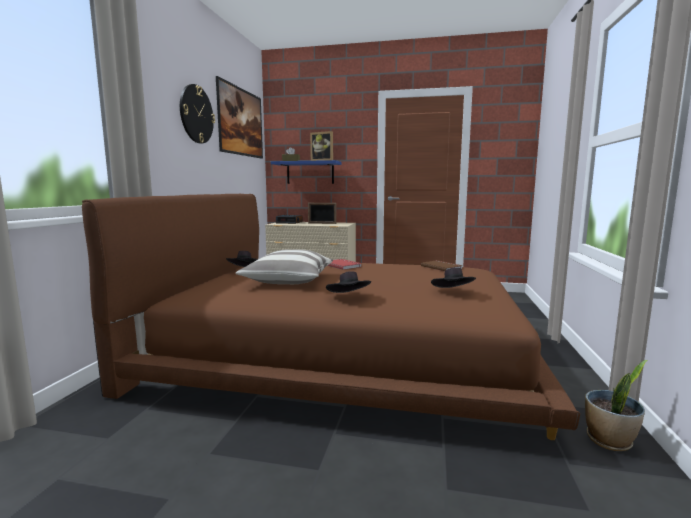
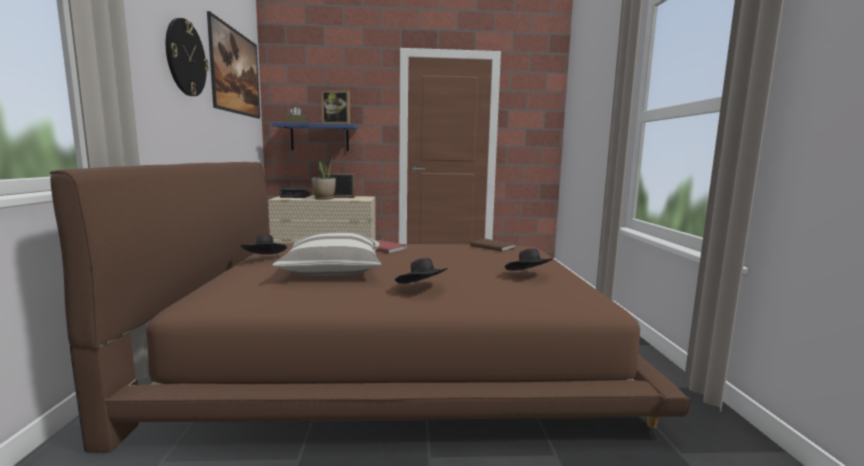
camera: 15 degrees left, 0 degrees up
potted plant [585,360,647,451] -> potted plant moved to [311,155,336,200]

